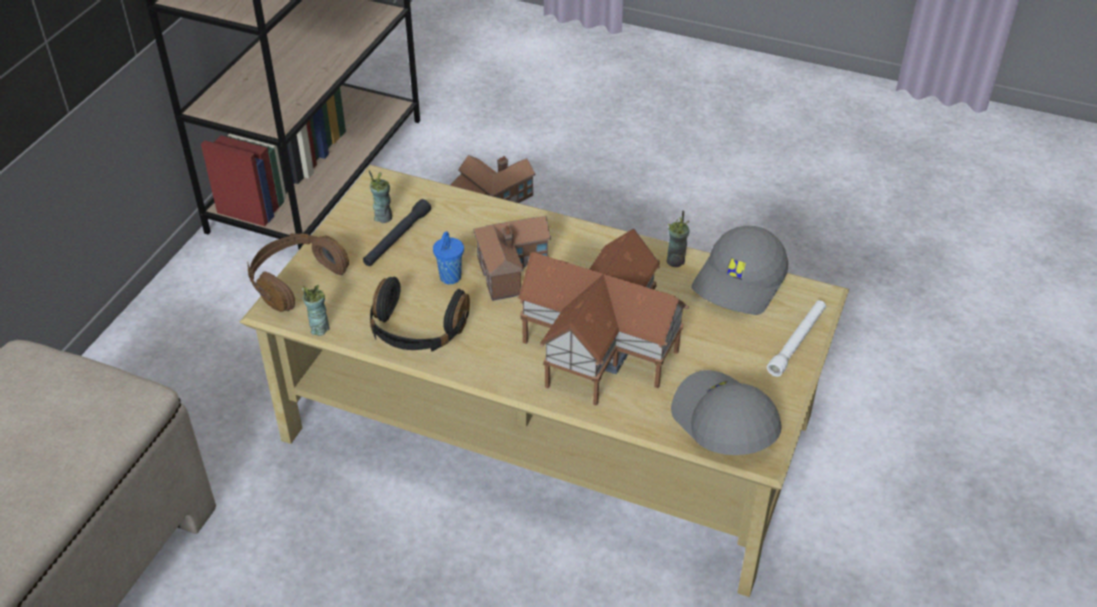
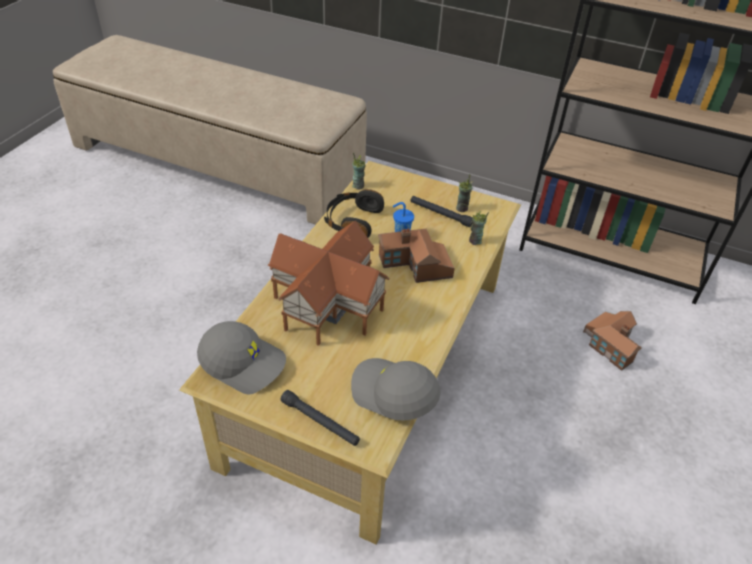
camera: 90 degrees right, 0 degrees up
brown headphones [247,233,349,312] -> none
cup [666,210,690,267] -> cup moved to [469,211,489,245]
grey cap [671,370,782,455] -> grey cap turned 45 degrees clockwise [197,321,286,394]
white flashlight [767,300,826,377] -> black flashlight [280,390,360,446]

